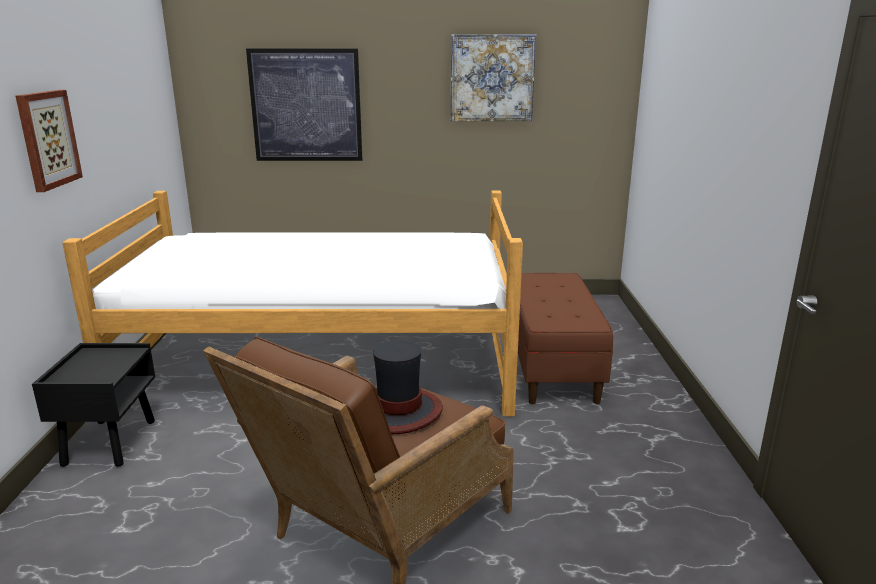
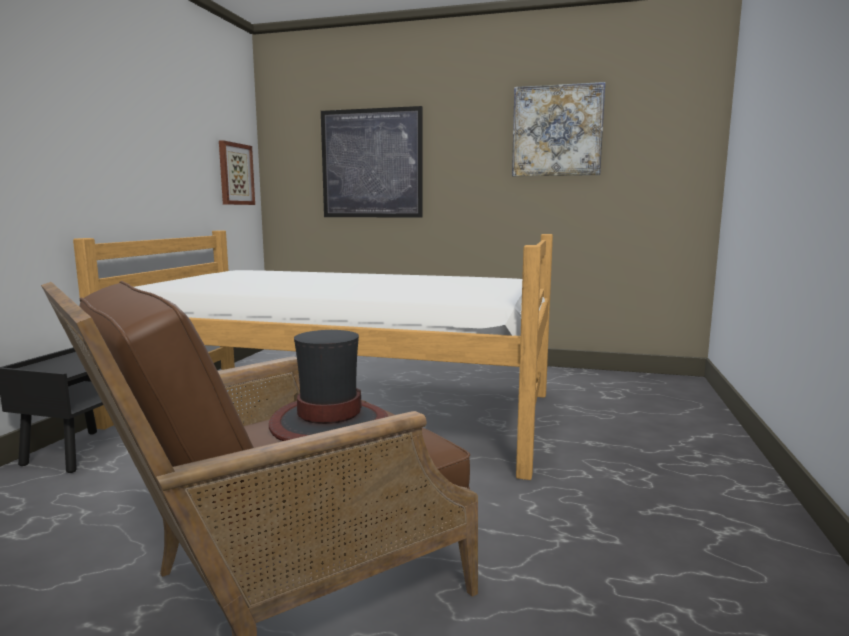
camera: 15 degrees right, 10 degrees down
picture [16,90,83,192] -> picture moved to [219,140,255,205]
brown bench [518,273,613,404] -> none

